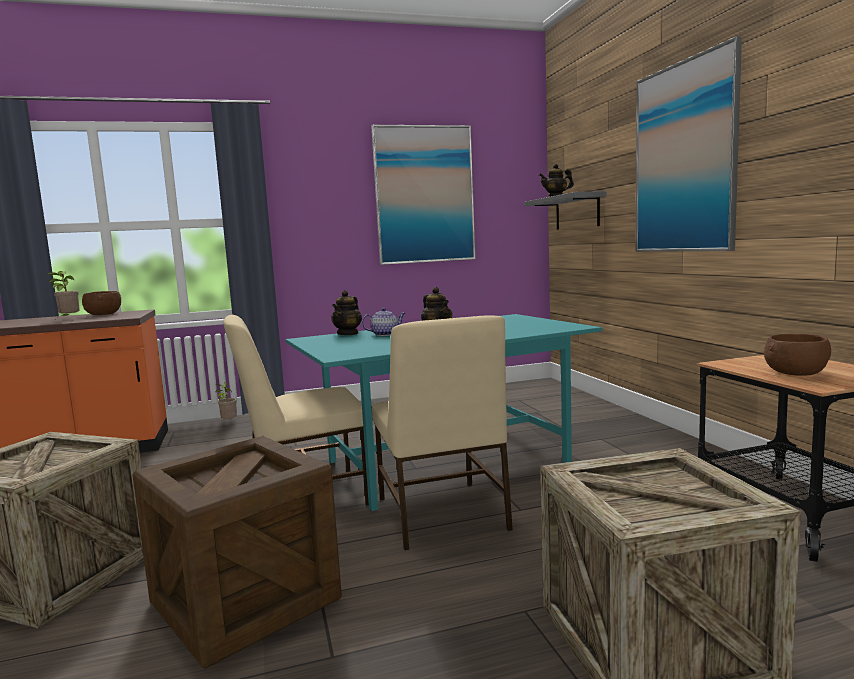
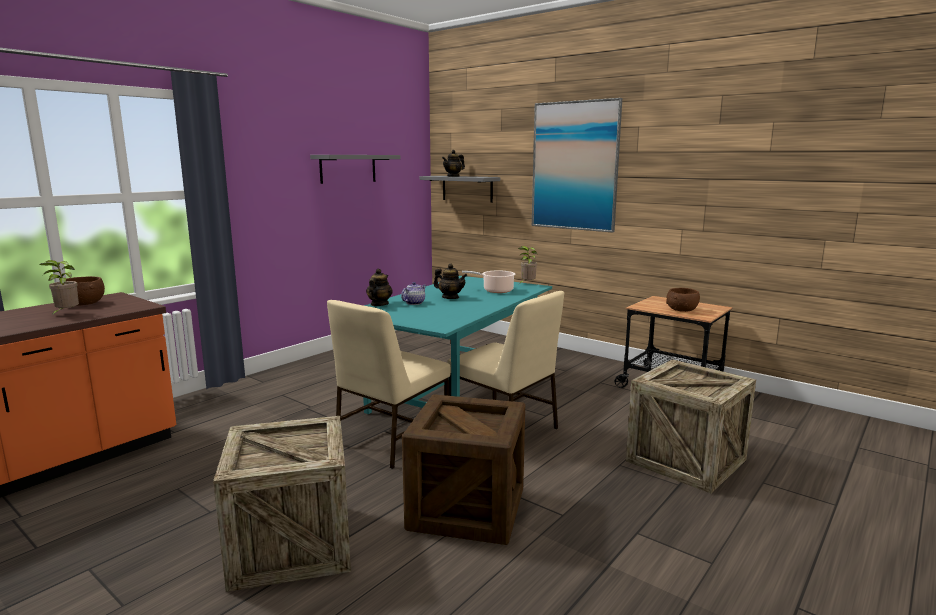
camera: 35 degrees left, 5 degrees up
potted plant [215,382,237,422] -> potted plant moved to [518,246,537,284]
teapot [331,290,362,335] -> teapot turned 150 degrees counterclockwise [366,268,393,306]
picture [371,125,476,265] -> grey shelf [310,155,401,184]
none -> cooking pot [462,271,515,293]

